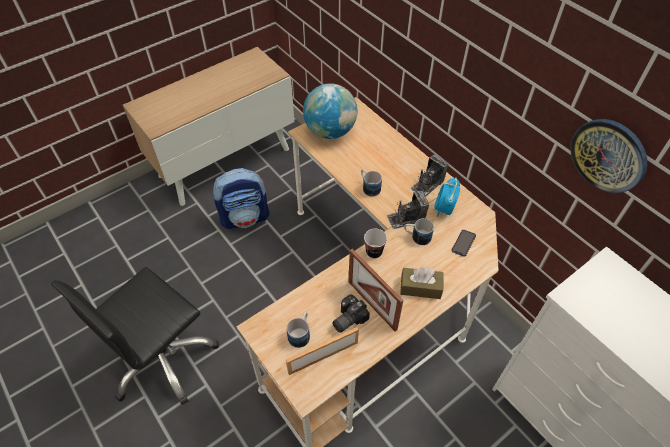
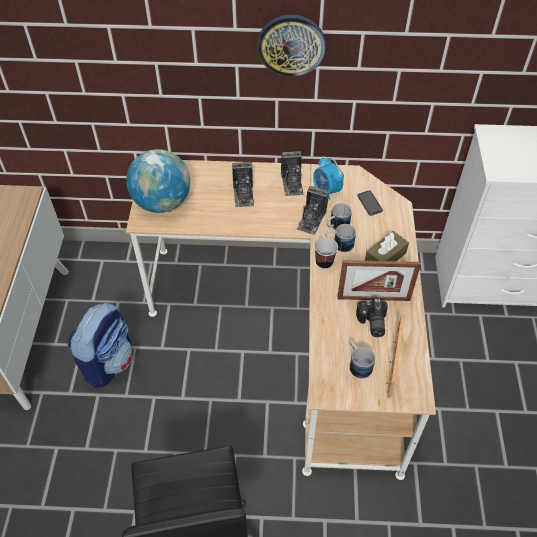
camera: 50 degrees left, 0 degrees up
mug [361,169,382,197] -> mug moved to [325,224,356,252]
wall clock [570,119,647,193] -> wall clock moved to [257,15,326,77]
none -> camera [232,162,254,207]

